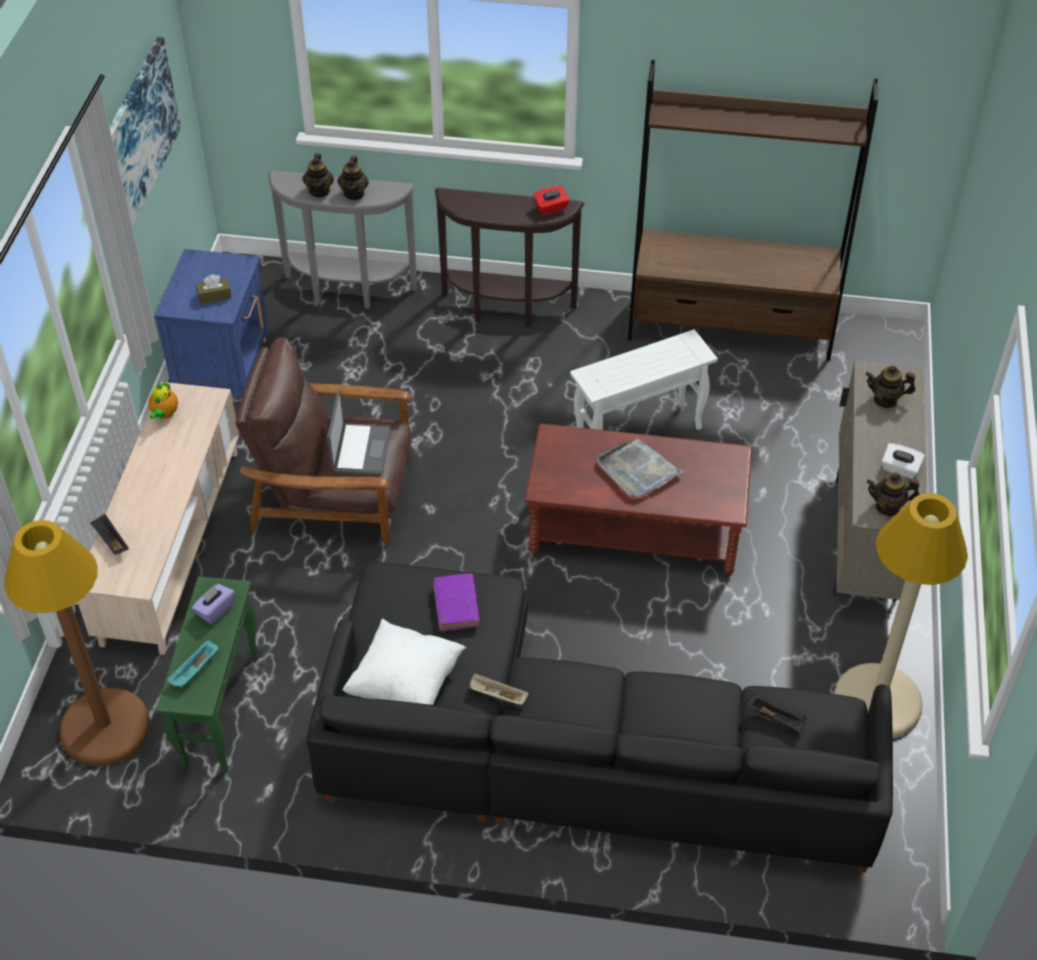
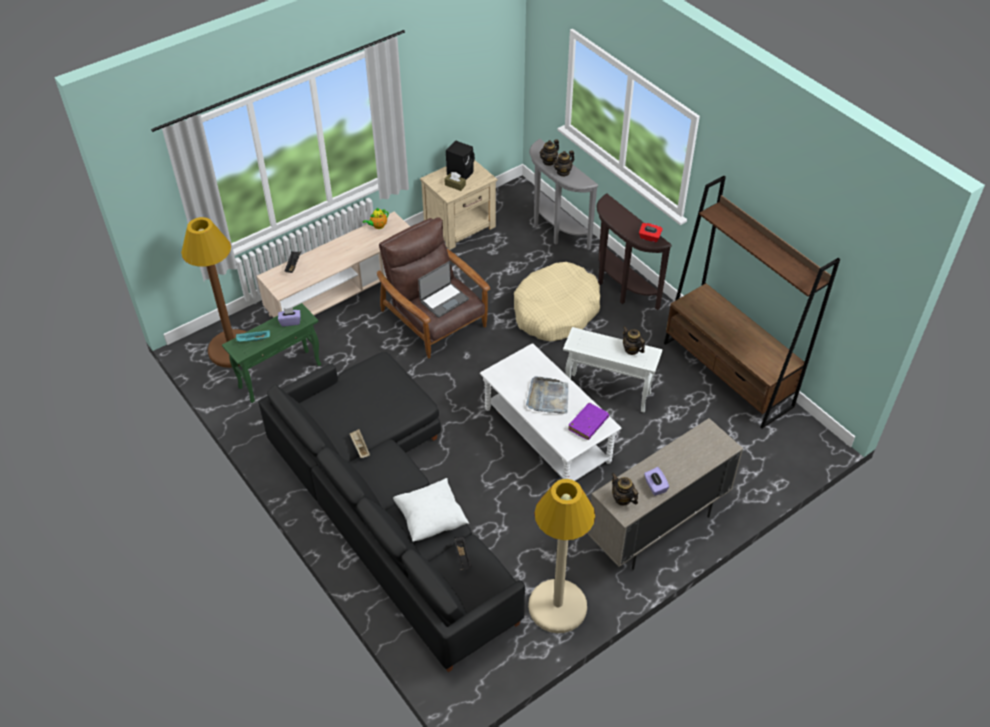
camera: 45 degrees right, 0 degrees up
picture [110,37,181,227] -> none
blue nightstand [154,249,269,398] -> beige nightstand [420,160,498,250]
white pillow [342,619,466,705] -> white pillow moved to [393,478,469,542]
purple book [433,573,480,631] -> purple book moved to [568,403,609,440]
brown coffee table [525,424,752,576] -> white coffee table [480,343,622,481]
teapot [865,365,915,408] -> teapot moved to [623,326,645,355]
white tissue box [882,443,925,479] -> purple tissue box [644,467,669,496]
none -> black speaker [446,140,475,179]
none -> beige dog bed [514,262,600,342]

